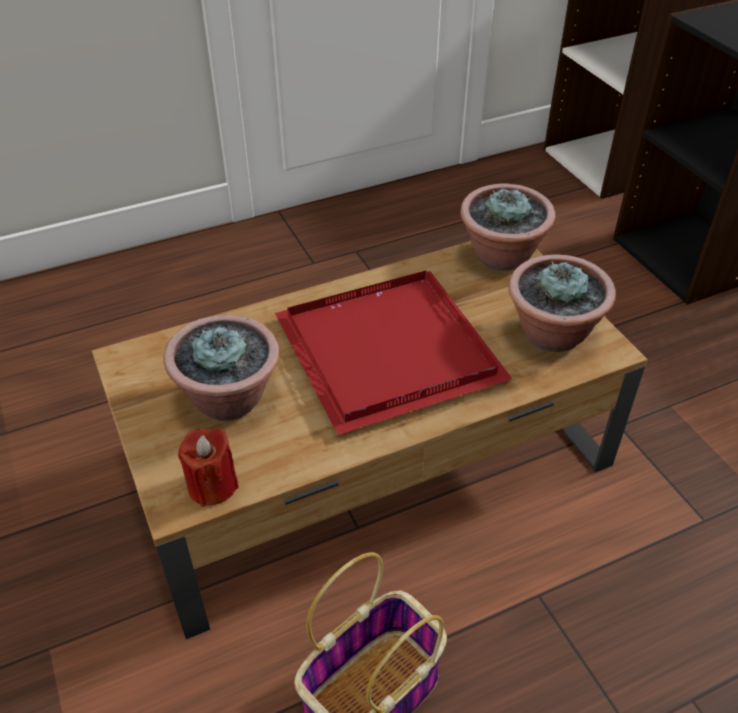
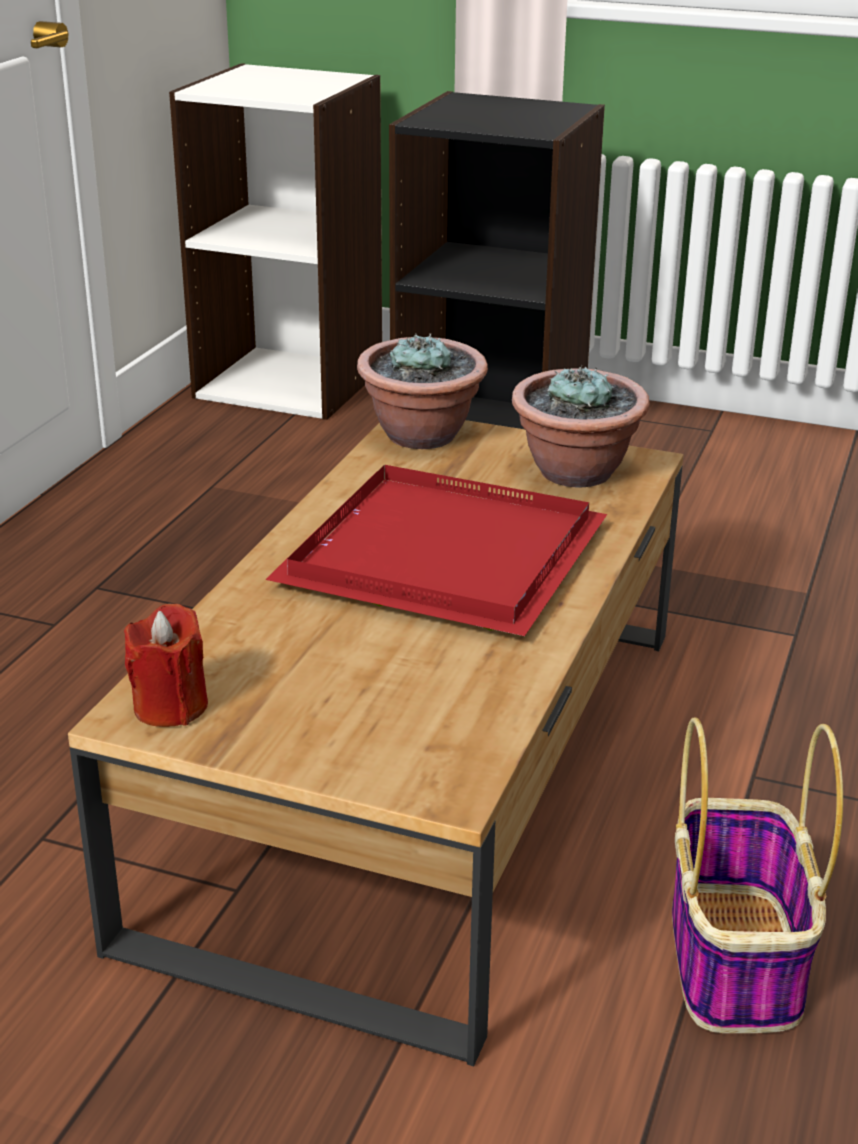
camera: 45 degrees left, 15 degrees down
potted plant [163,314,279,421] -> none
red candle [178,428,239,507] -> red candle moved to [124,604,208,727]

